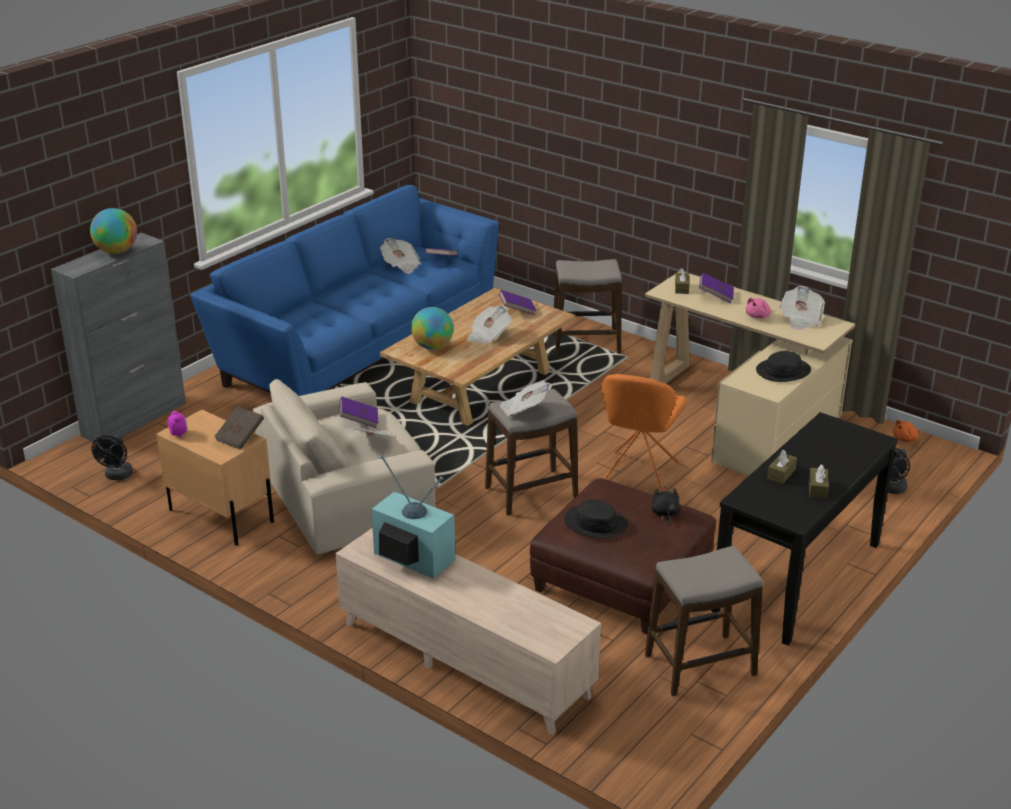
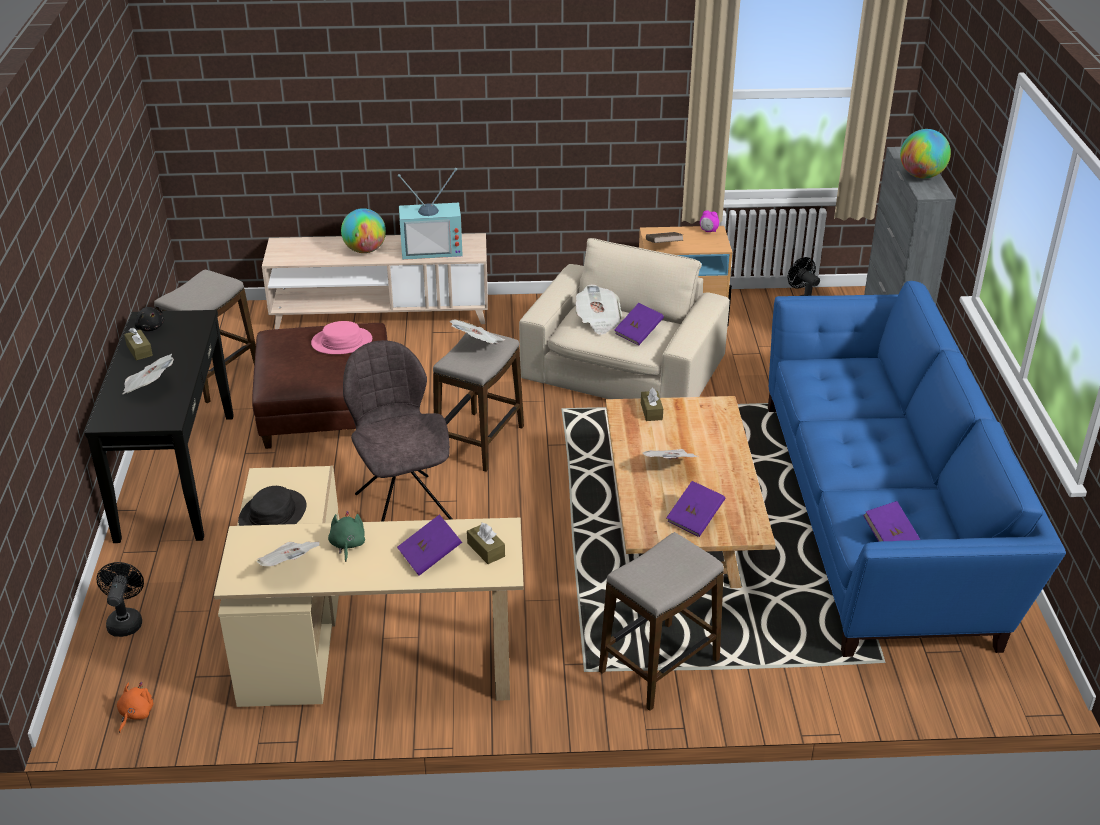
camera: 140 degrees right, 5 degrees up
newspaper [380,238,421,274] -> newspaper moved to [122,354,174,395]
globe [411,307,454,350] -> globe moved to [341,208,386,253]
black hat [564,500,628,539] -> pink hat [311,321,372,354]
orange chair [602,374,686,492] -> grey chair [343,340,452,522]
black plush toy [651,486,681,526] -> black plush toy moved to [134,306,164,331]
pink plush toy [746,297,771,319] -> green plush toy [328,511,365,562]
brown tissue box [767,450,797,484] -> brown tissue box moved to [641,388,663,421]

